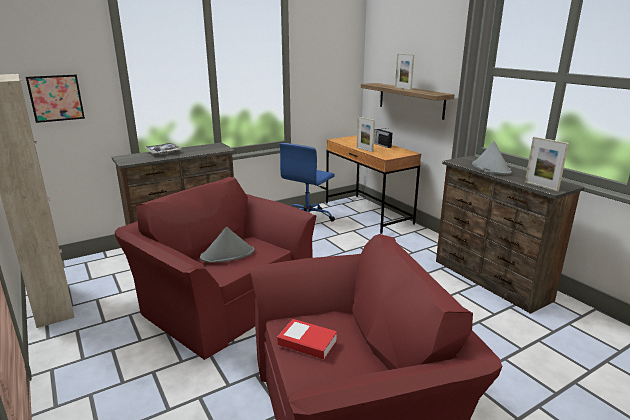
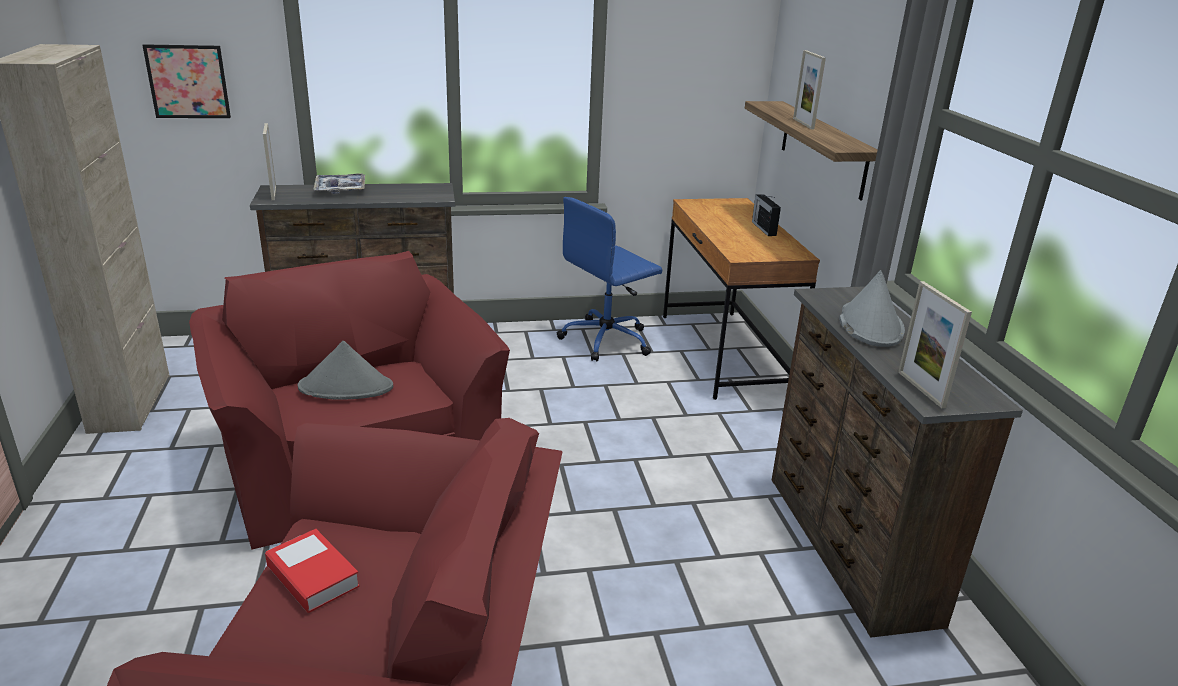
camera: 20 degrees right, 5 degrees up
picture frame [357,117,375,152] -> picture frame moved to [263,123,276,200]

